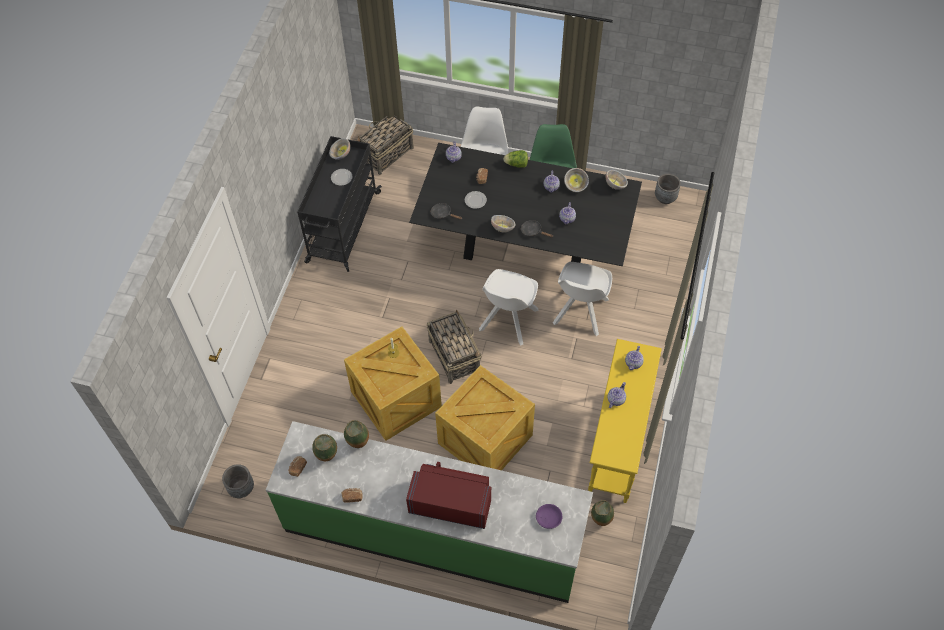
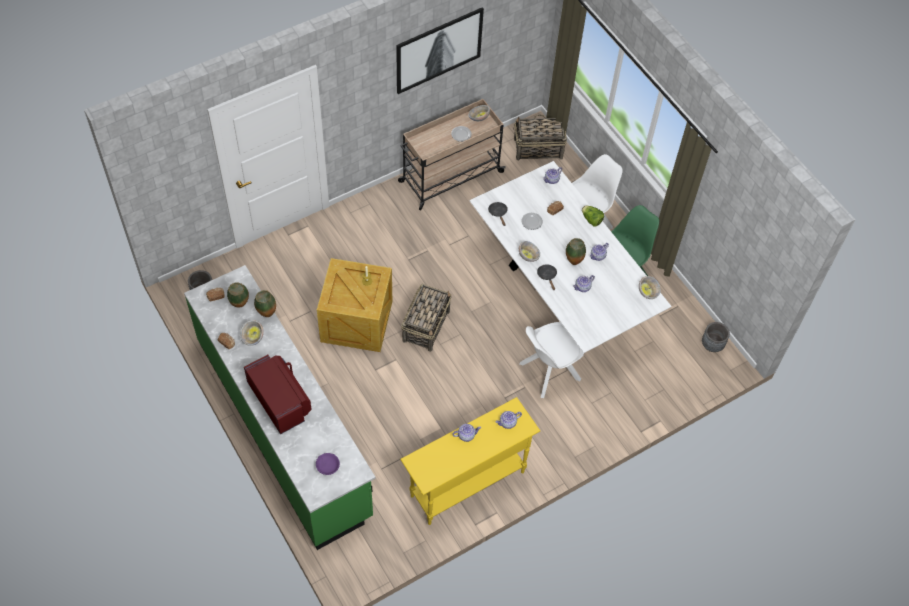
camera: 40 degrees right, 0 degrees up
black cart [297,136,382,272] -> beige cart [398,99,506,210]
black dining table [409,143,642,266] -> white dining table [469,161,672,353]
crate [435,365,535,470] -> none
white chair [479,269,539,346] -> none
bowl [564,168,589,192] -> bowl moved to [240,320,264,346]
vase [591,500,614,526] -> vase moved to [566,238,586,265]
none -> picture [396,7,484,94]

